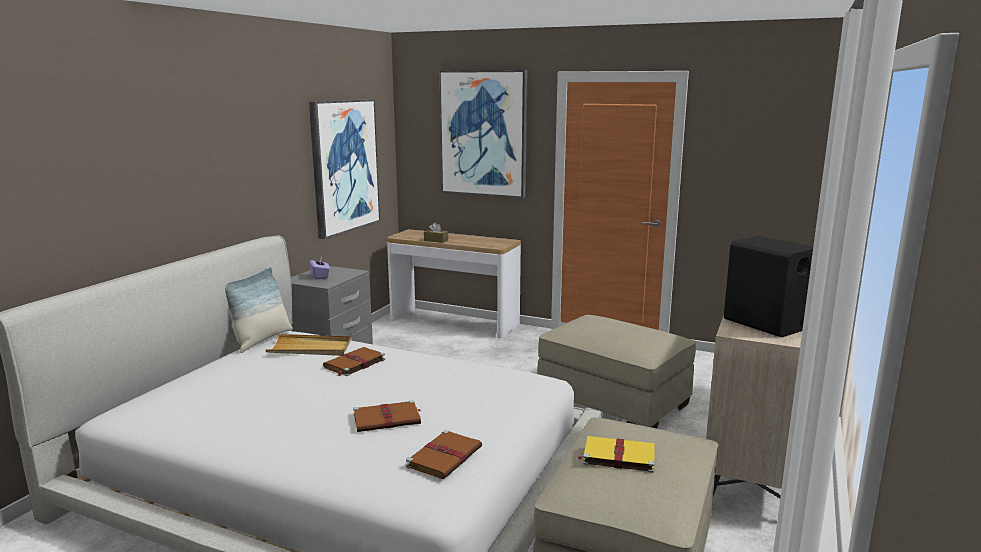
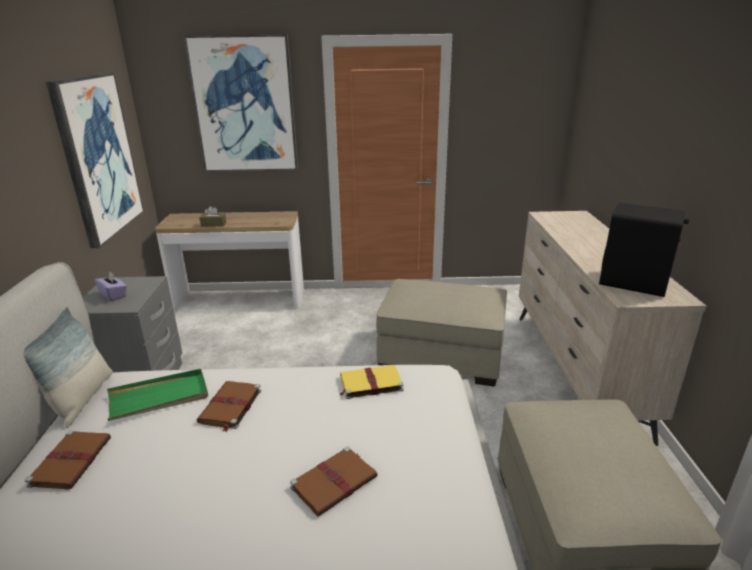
camera: 25 degrees left, 10 degrees up
beige tray [265,334,352,356] -> green tray [107,369,208,421]
brown book [406,430,482,479] -> brown book moved to [25,431,111,490]
yellow book [577,436,655,473] -> yellow book moved to [340,365,403,399]

